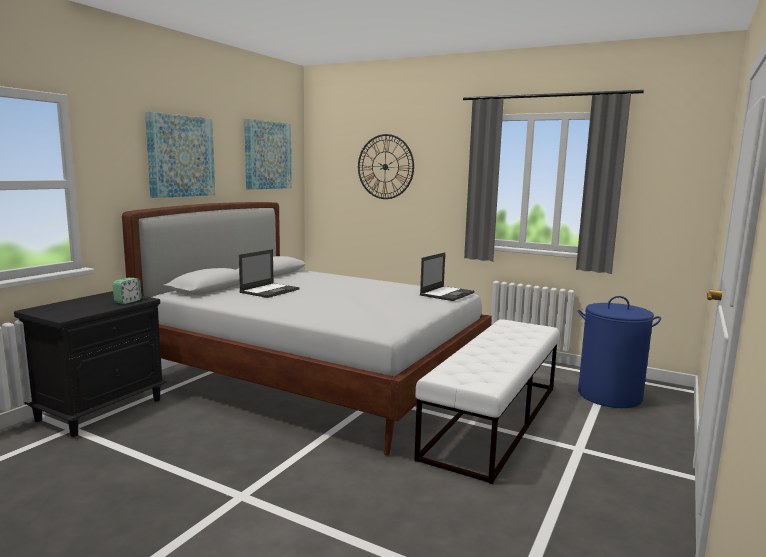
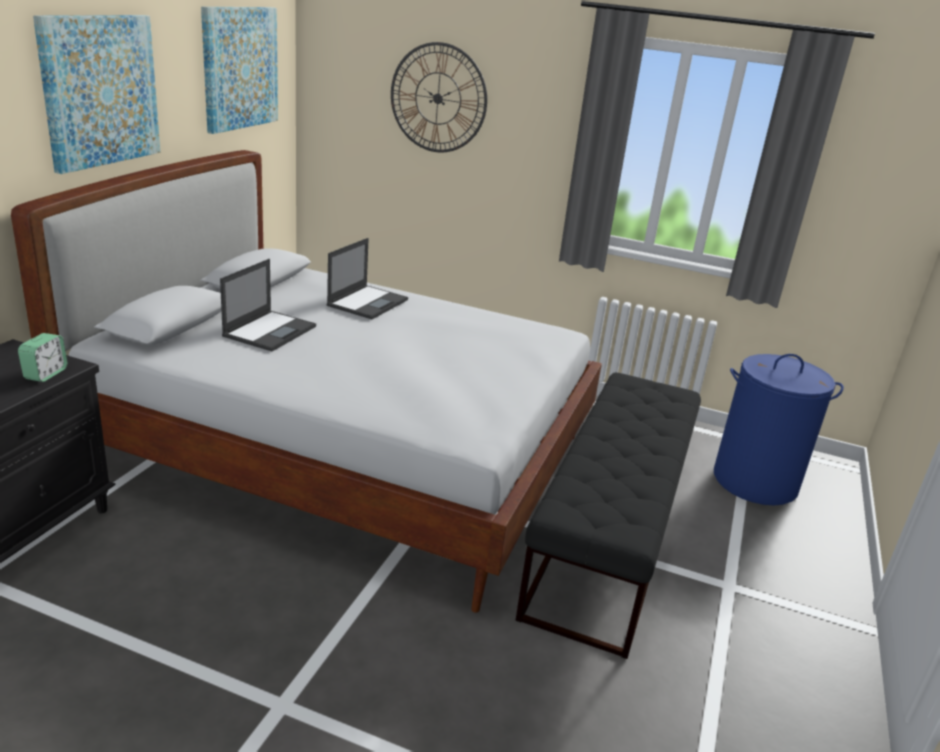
camera: 10 degrees left, 15 degrees up
white bench [414,319,560,484] -> black bench [515,372,701,659]
laptop [420,252,474,301] -> laptop moved to [327,238,408,319]

